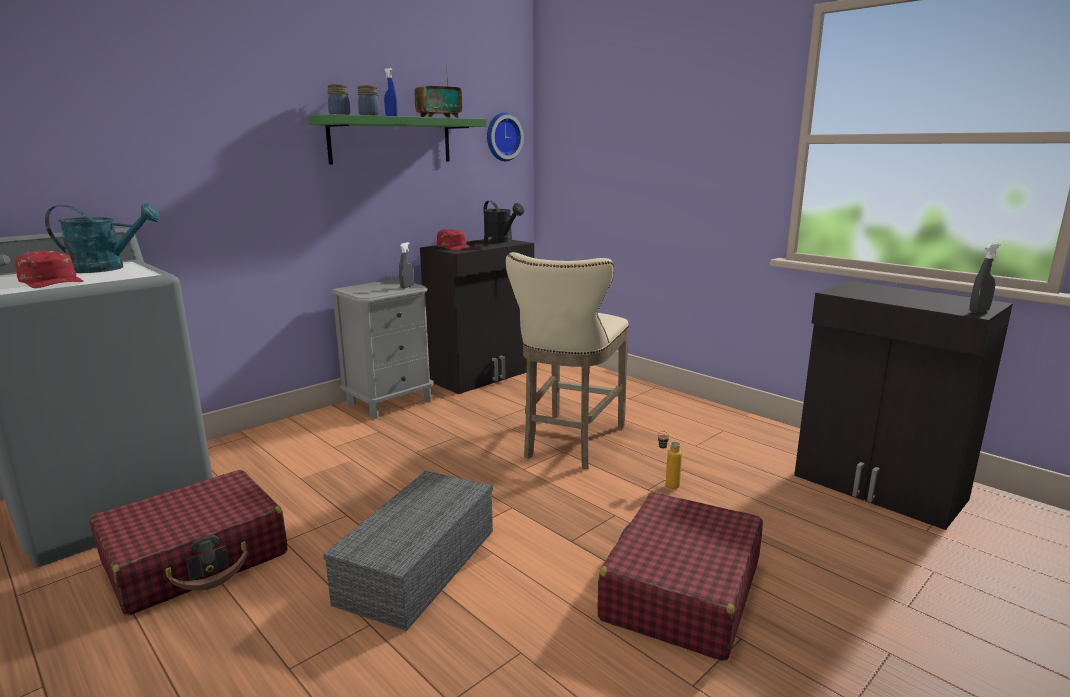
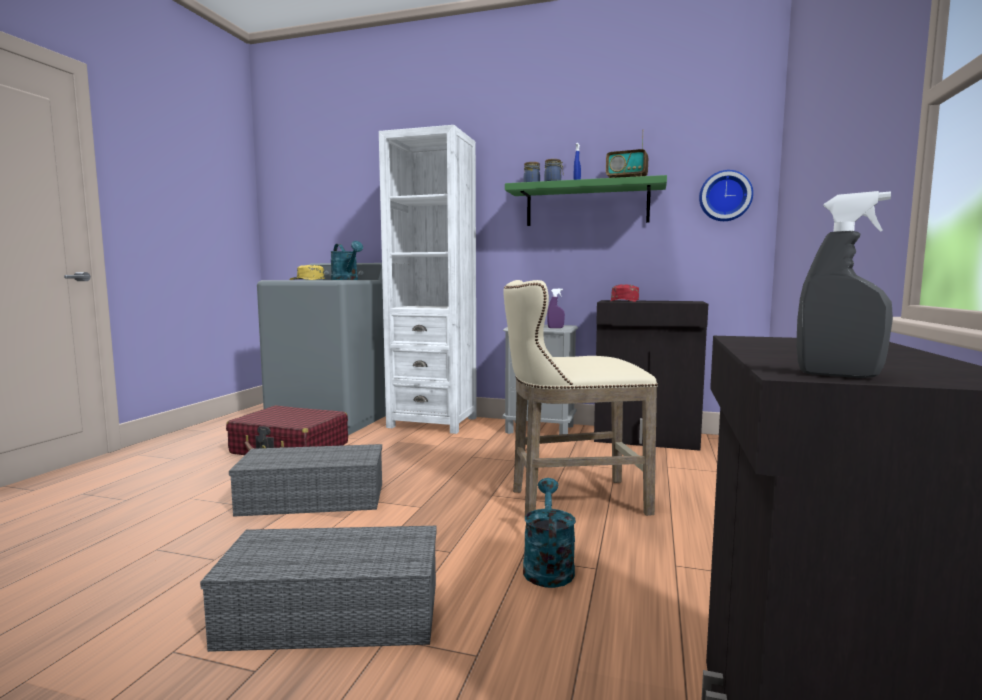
camera: 60 degrees right, 10 degrees down
red cap [14,250,84,288] -> yellow cap [289,265,325,280]
grey spray bottle [399,242,414,289] -> purple spray bottle [547,289,565,328]
black watering can [483,201,524,243] -> none
red suitcase [598,492,763,661] -> grey storage box [200,526,437,652]
bottle [658,431,682,489] -> turquoise watering can [523,478,576,588]
none -> white bookcase [379,125,477,434]

